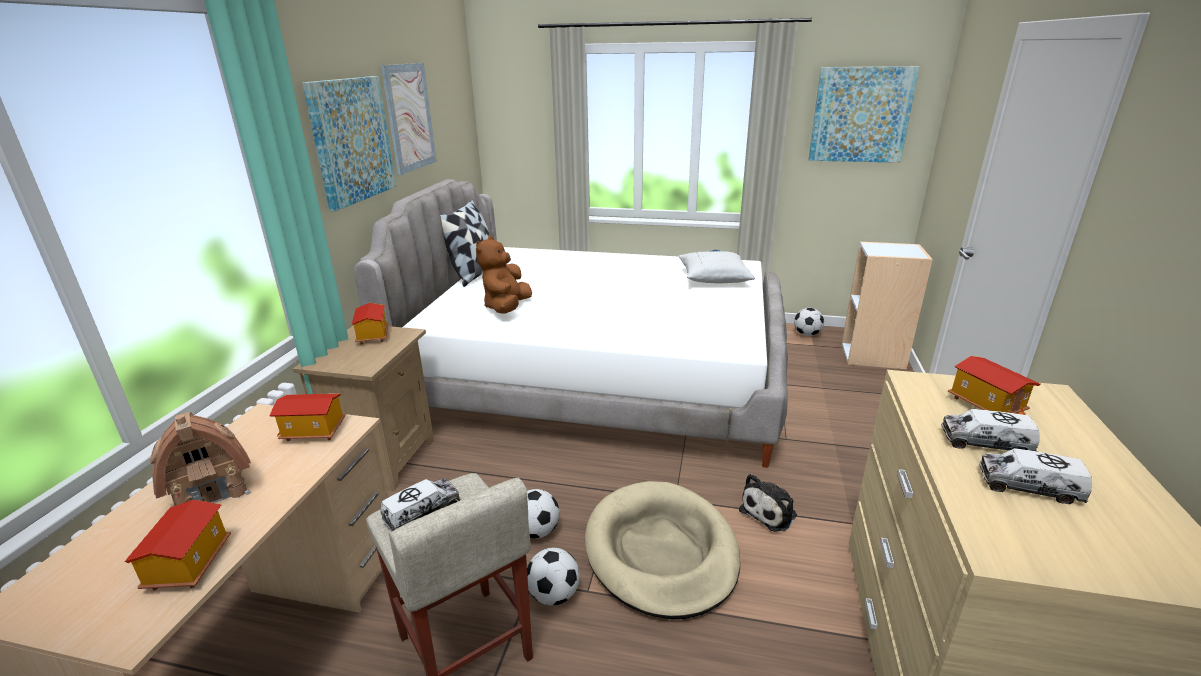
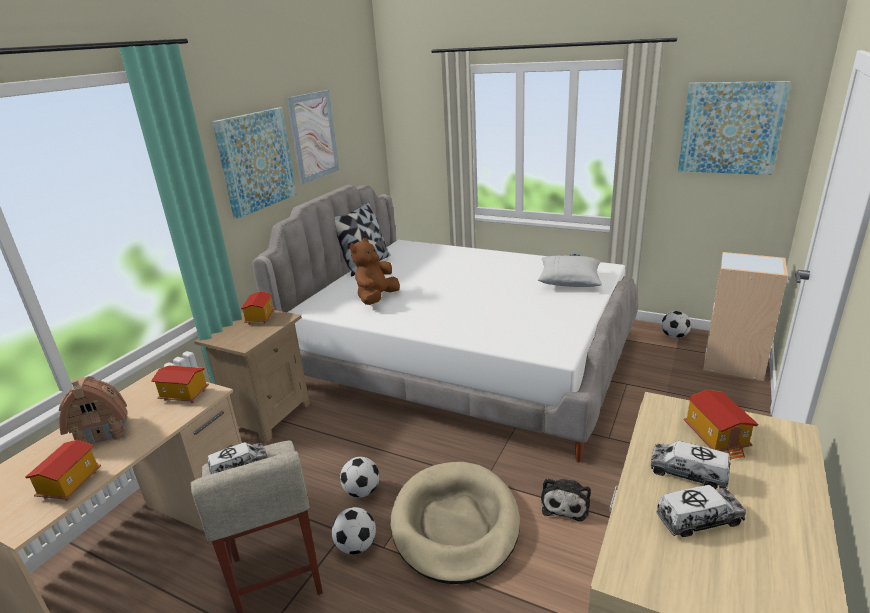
camera: 15 degrees right, 0 degrees up
plush toy [739,474,797,532] -> plush toy turned 45 degrees counterclockwise [541,478,591,521]
toy truck [979,448,1092,504] -> toy truck turned 135 degrees clockwise [656,485,746,537]

